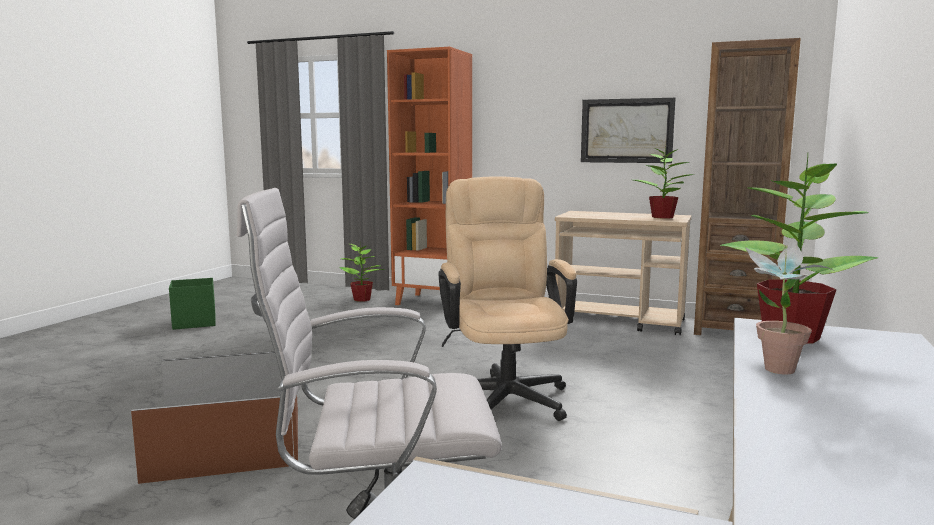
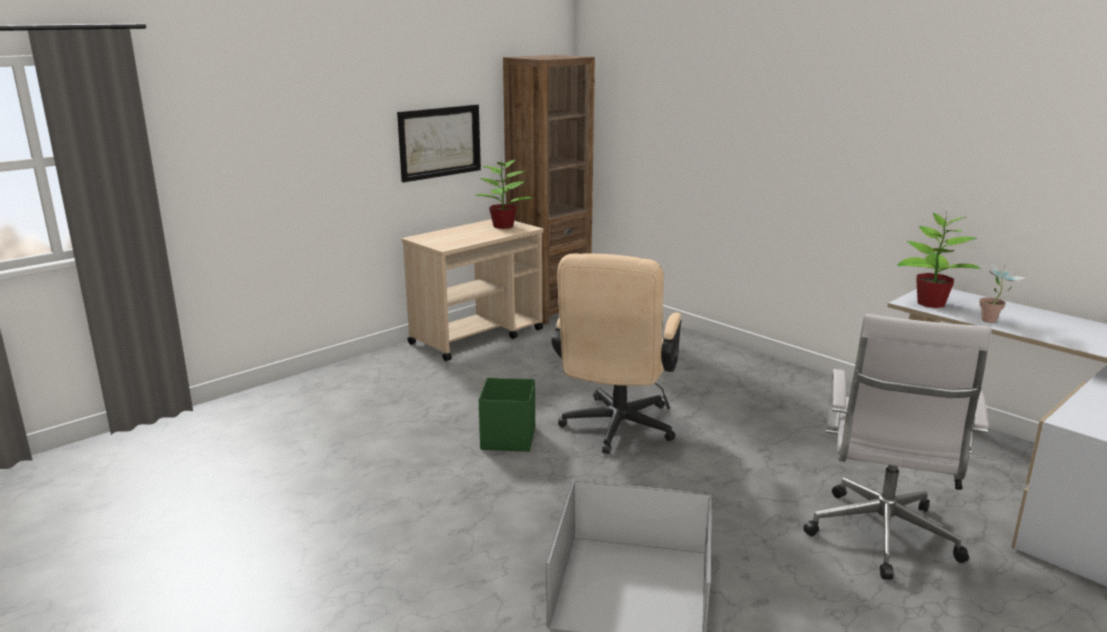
camera: 65 degrees left, 10 degrees up
green storage box [169,278,216,330] -> green storage box moved to [479,378,535,452]
potted plant [339,244,385,302] -> none
orange bookcase [387,47,472,305] -> none
beige office chair [439,176,577,421] -> beige office chair turned 90 degrees counterclockwise [551,253,682,454]

